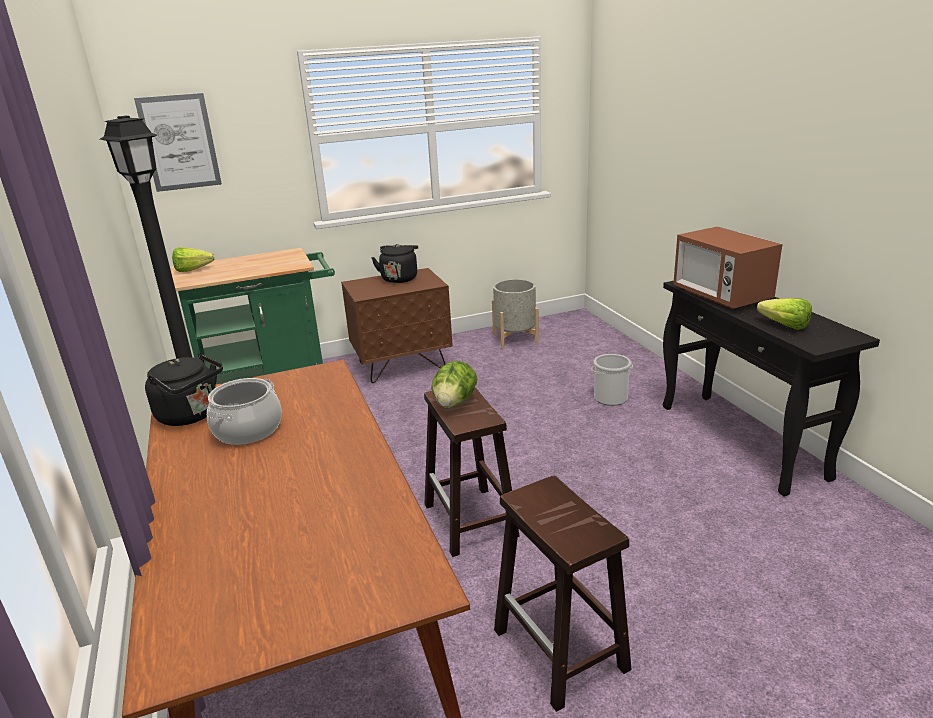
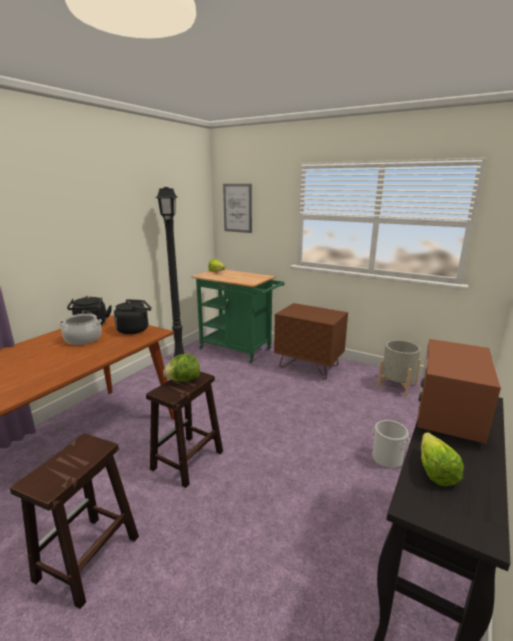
camera: 50 degrees right, 5 degrees down
black kettle [371,244,418,283] -> black kettle moved to [114,299,151,334]

